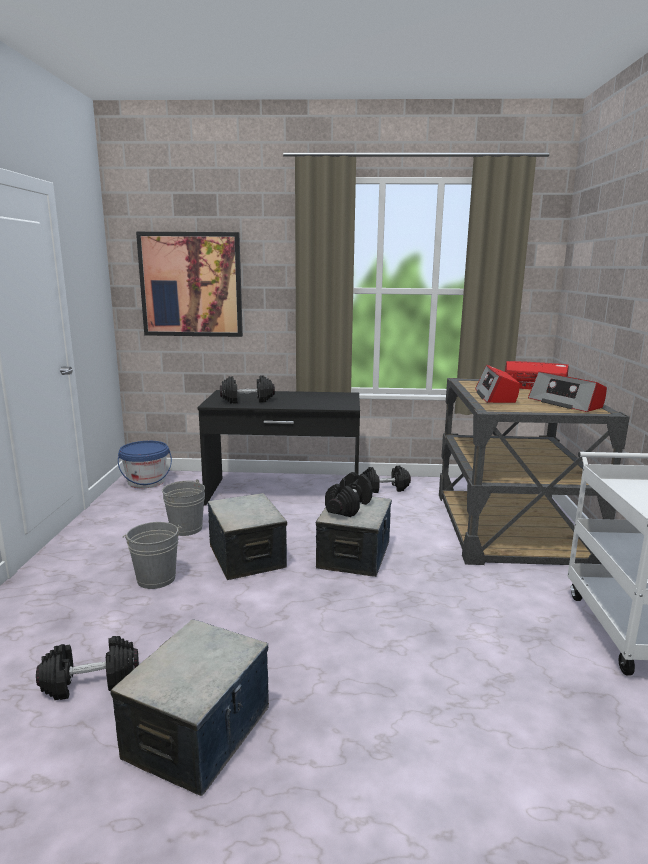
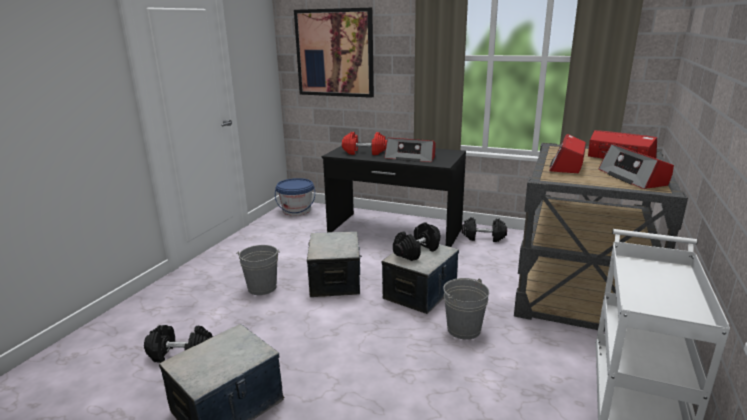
camera: 20 degrees right, 5 degrees up
grey bucket [162,479,205,536] -> grey bucket moved to [443,278,489,340]
black dumbbell [220,375,275,404] -> red dumbbell [342,132,387,155]
none -> radio [384,138,436,162]

